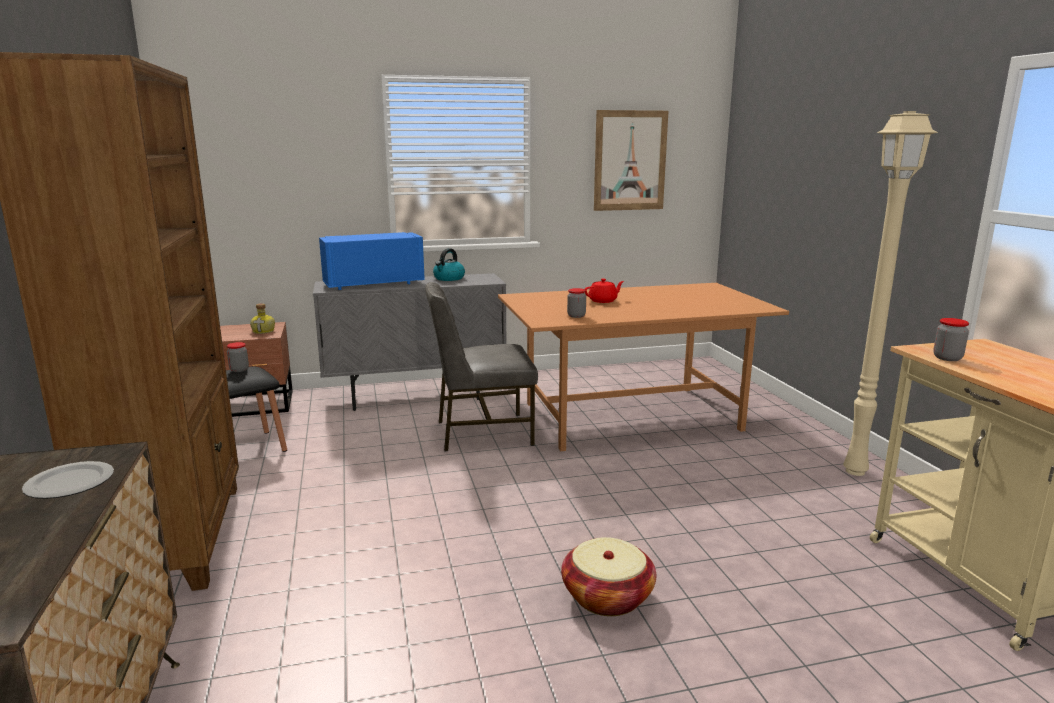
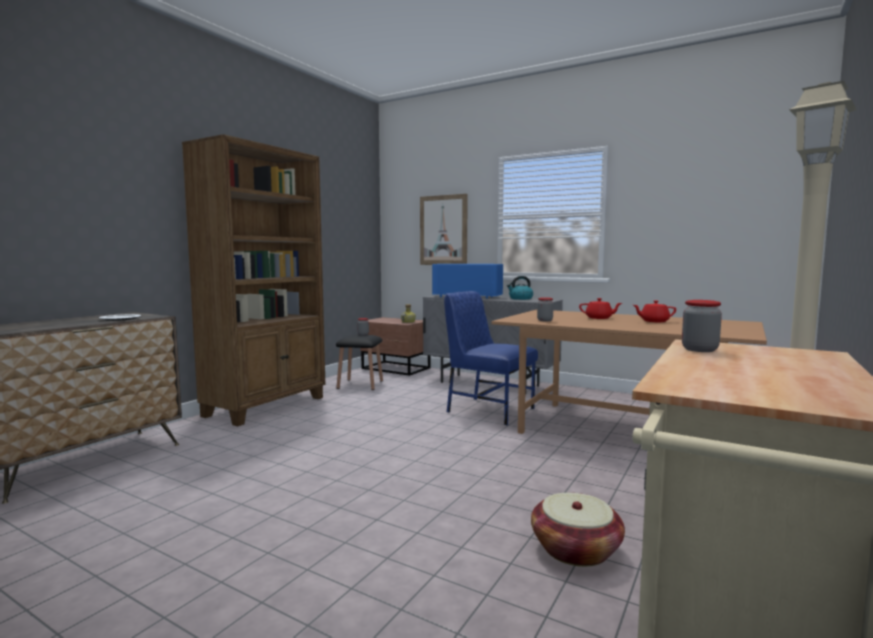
camera: 45 degrees right, 10 degrees down
grey chair [425,282,538,451] -> blue chair [444,291,538,425]
basket [561,537,656,616] -> basket moved to [531,493,625,567]
picture [594,110,668,211] -> picture moved to [420,194,468,265]
none -> red teapot [633,300,676,322]

